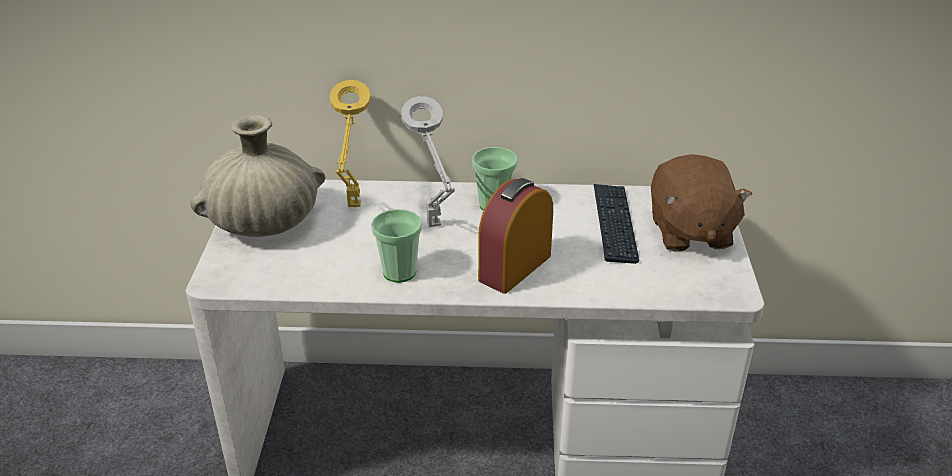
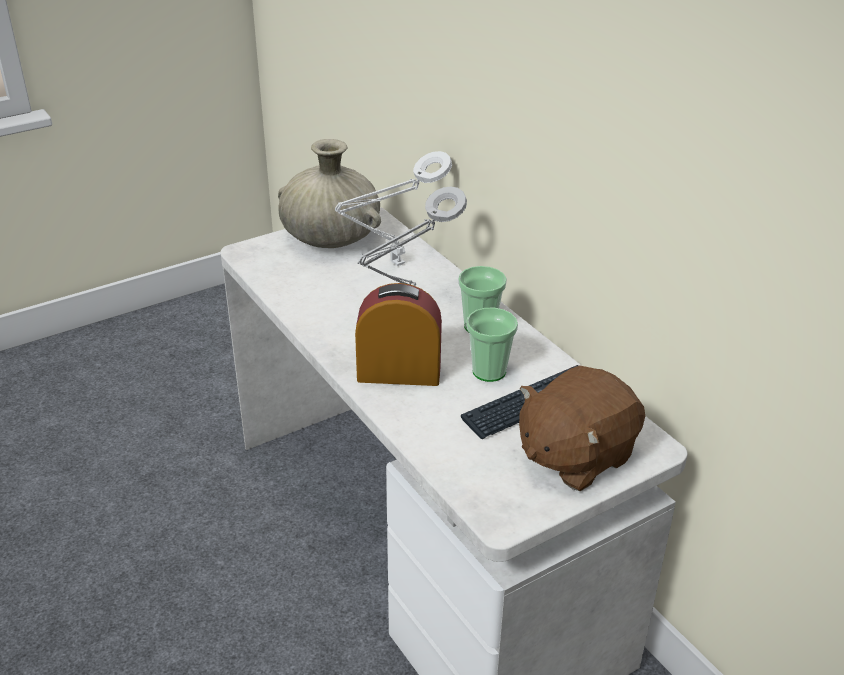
camera: 55 degrees right, 0 degrees up
yellow table lamp [330,80,371,207] -> white table lamp [335,151,452,266]
cup [371,209,422,283] -> cup moved to [466,308,518,382]

